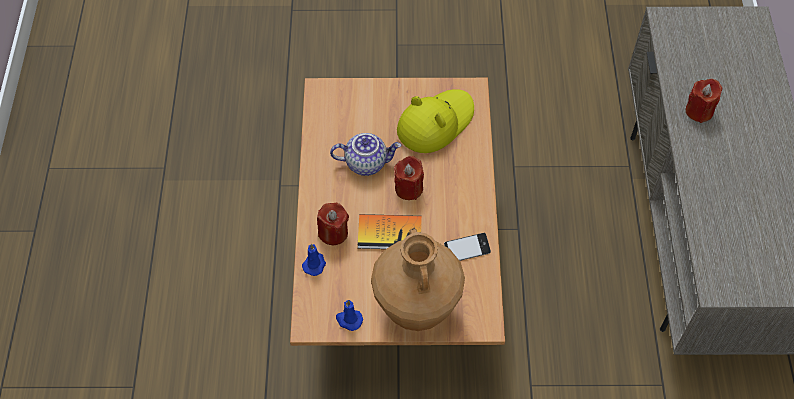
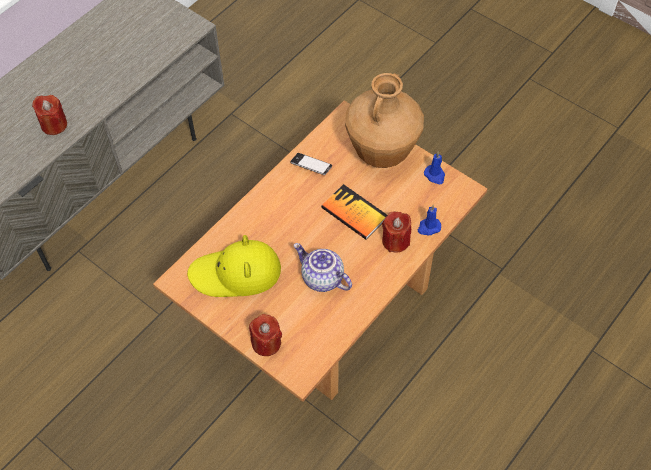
camera: 140 degrees left, 0 degrees up
red candle [394,156,424,200] -> red candle moved to [249,314,282,356]

